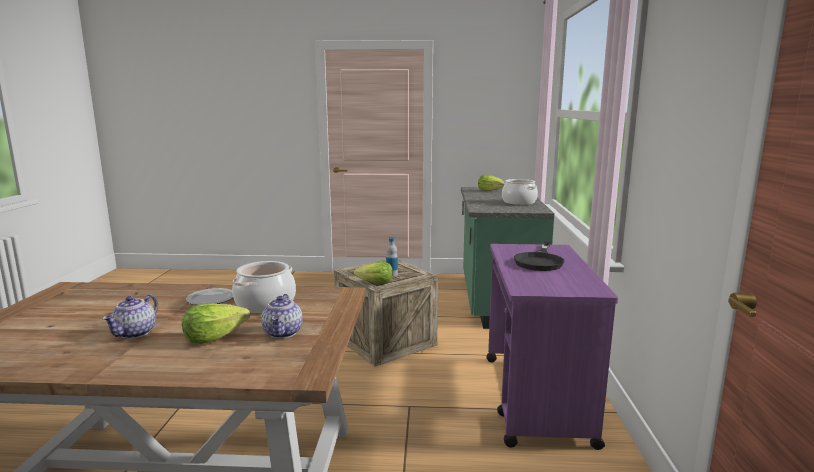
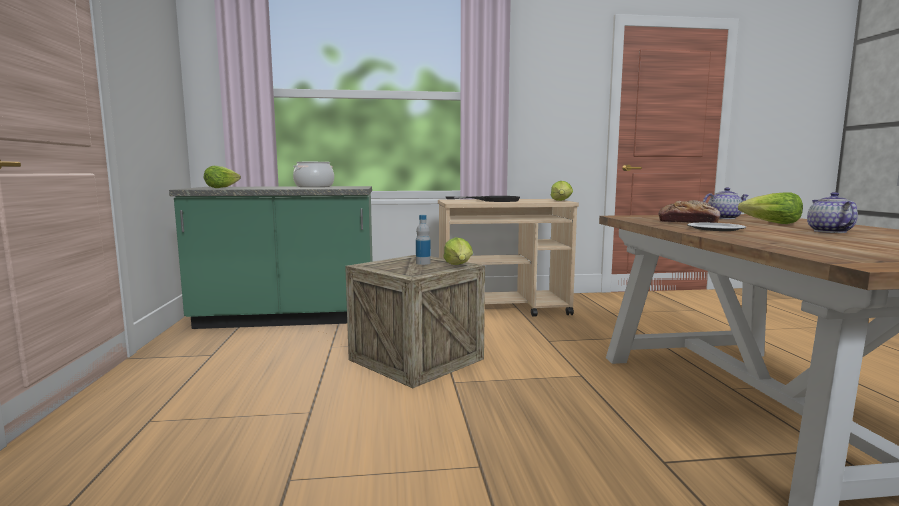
camera: 100 degrees left, 5 degrees down
teapot [102,294,158,339] -> teapot turned 90 degrees counterclockwise [807,192,858,233]
cooking pot [232,261,296,313] -> bread [658,200,720,223]
purple cart [487,244,618,450] -> beige cart [438,199,579,317]
none -> lettuce [551,181,573,201]

